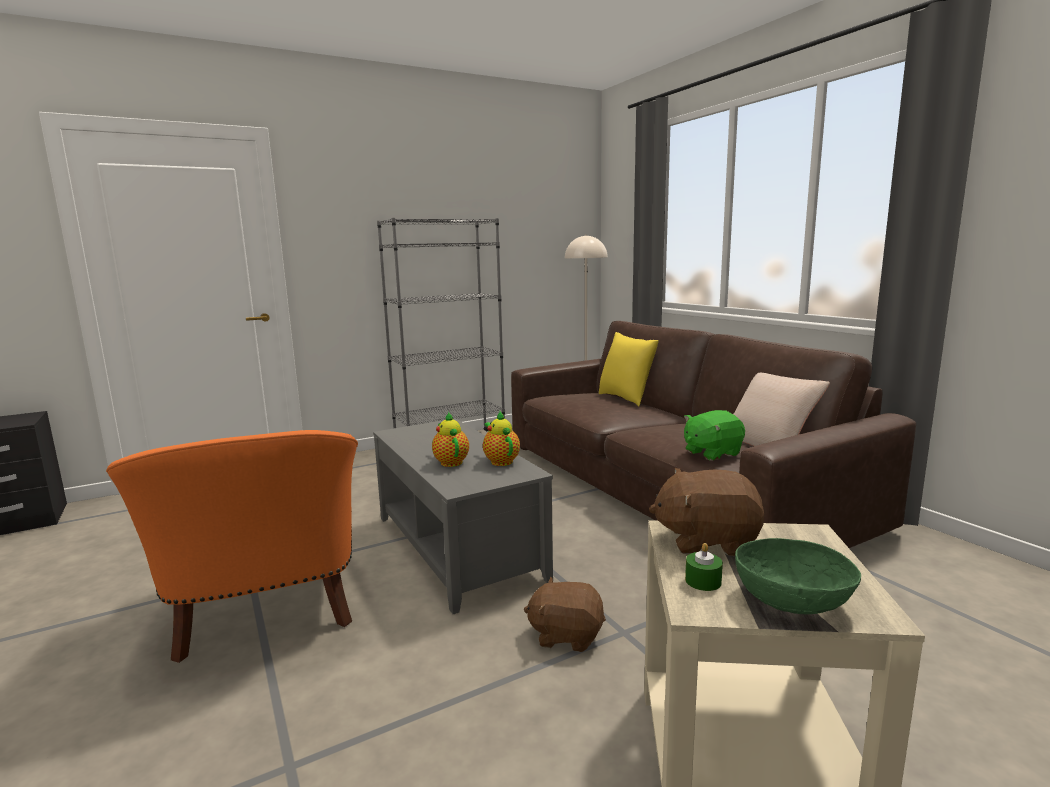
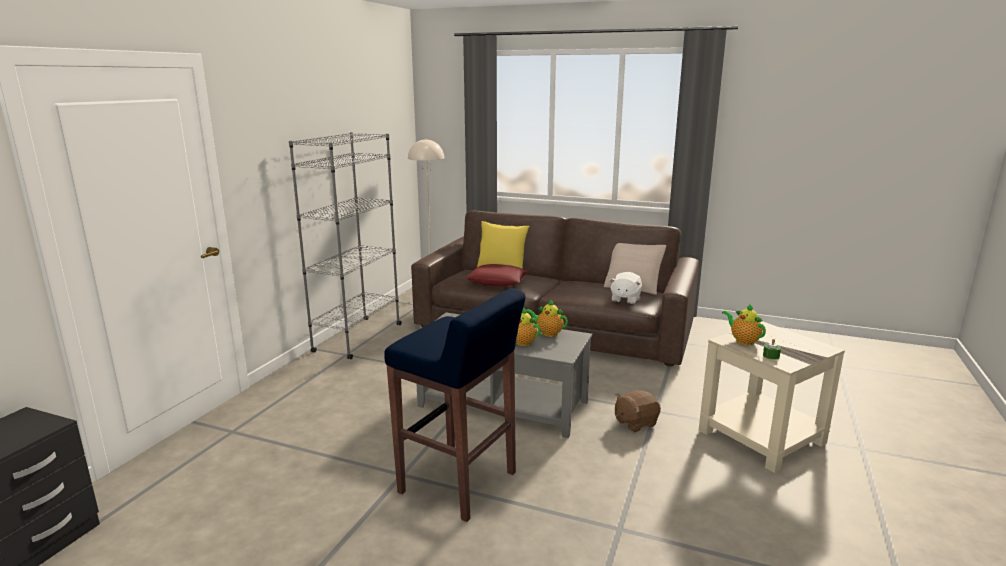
camera: 40 degrees left, 5 degrees up
orange armchair [106,430,358,663] -> blue stool [384,288,526,522]
brown plush toy [649,468,764,556] -> teapot [722,303,766,345]
green plush toy [684,410,745,461] -> white plush toy [610,272,642,304]
green bowl [735,538,861,614] -> none
none -> red pillow [466,264,528,286]

